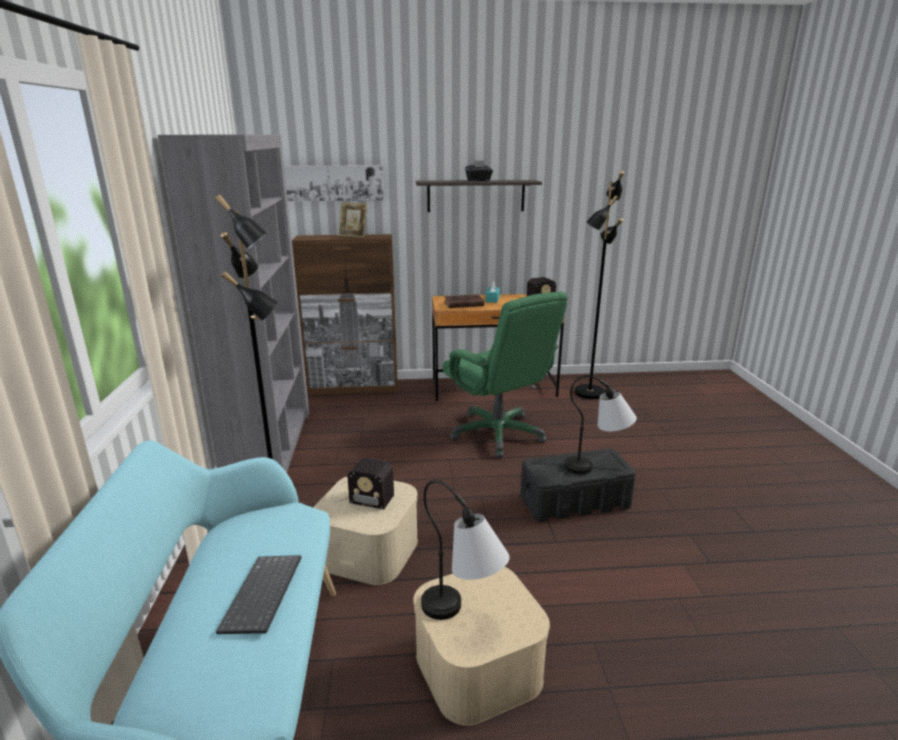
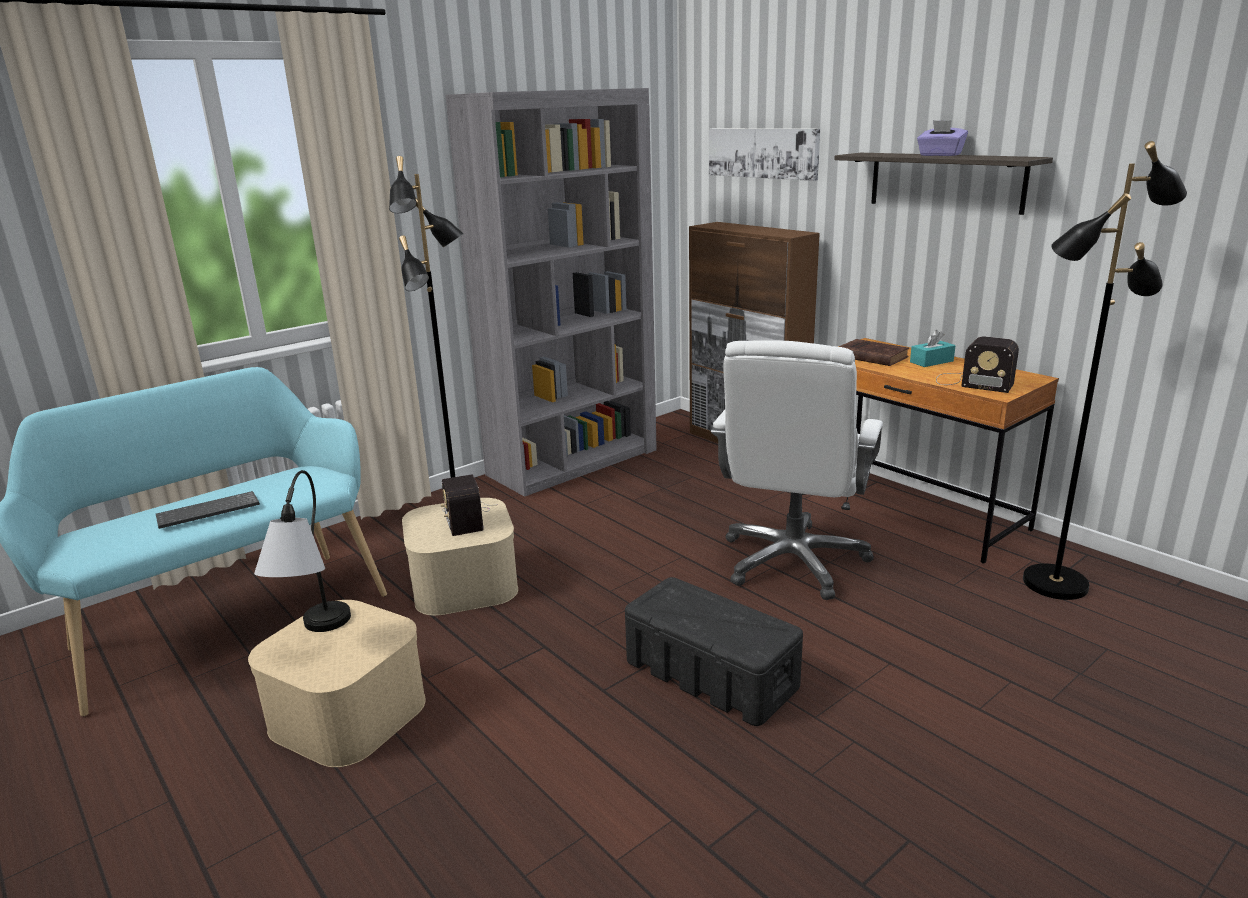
camera: 55 degrees right, 0 degrees up
picture frame [338,202,367,237] -> none
green office chair [443,292,568,458] -> white office chair [711,341,883,600]
black tissue box [465,160,493,181] -> purple tissue box [917,120,968,156]
table lamp [564,375,637,474] -> none

